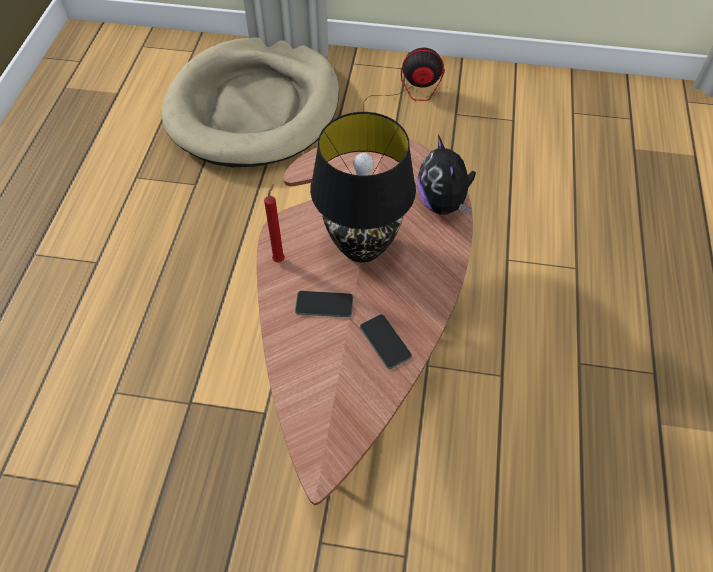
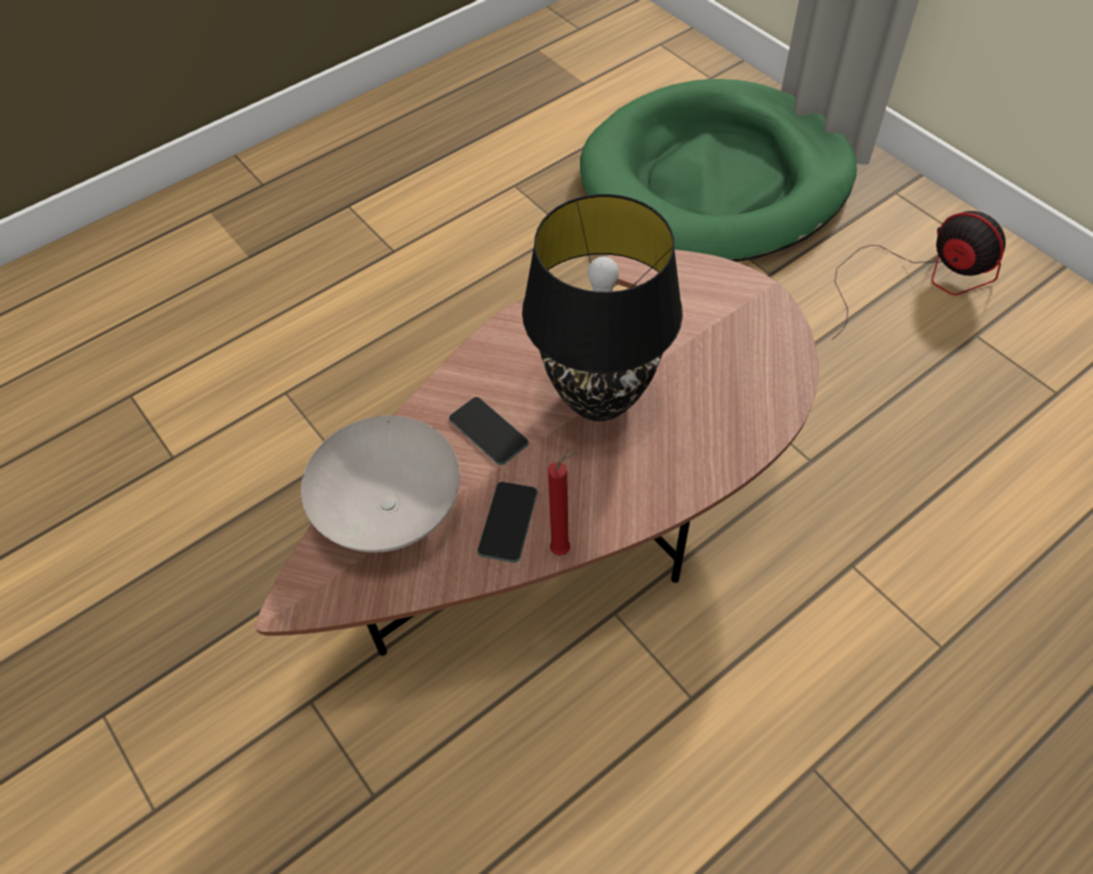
camera: 45 degrees right, 0 degrees up
beige dog bed [162,38,339,167] -> green dog bed [580,79,857,262]
red candle [264,184,285,262] -> red candle moved to [548,451,575,556]
plush toy [417,135,476,215] -> none
none -> white bowl [301,416,460,552]

